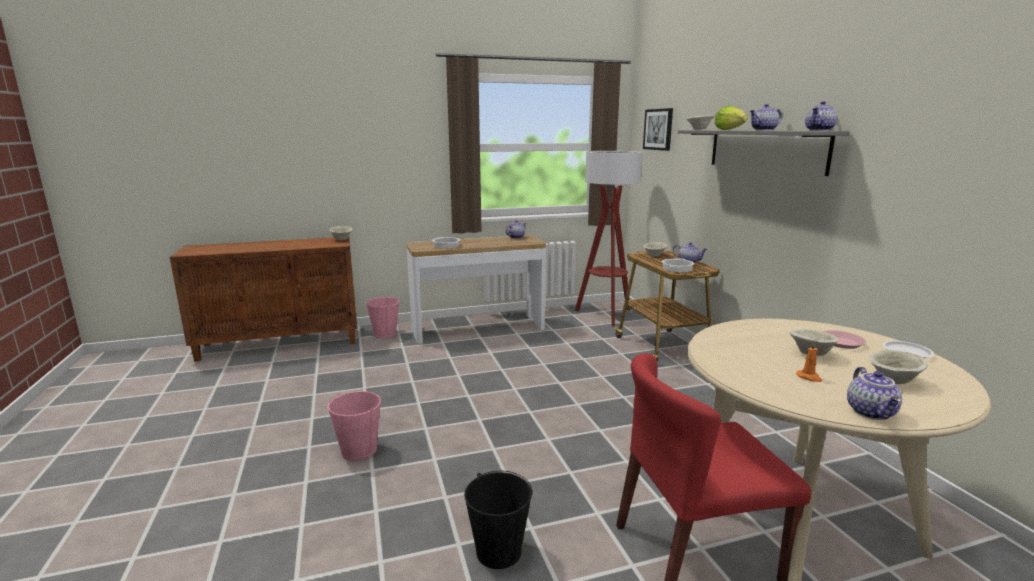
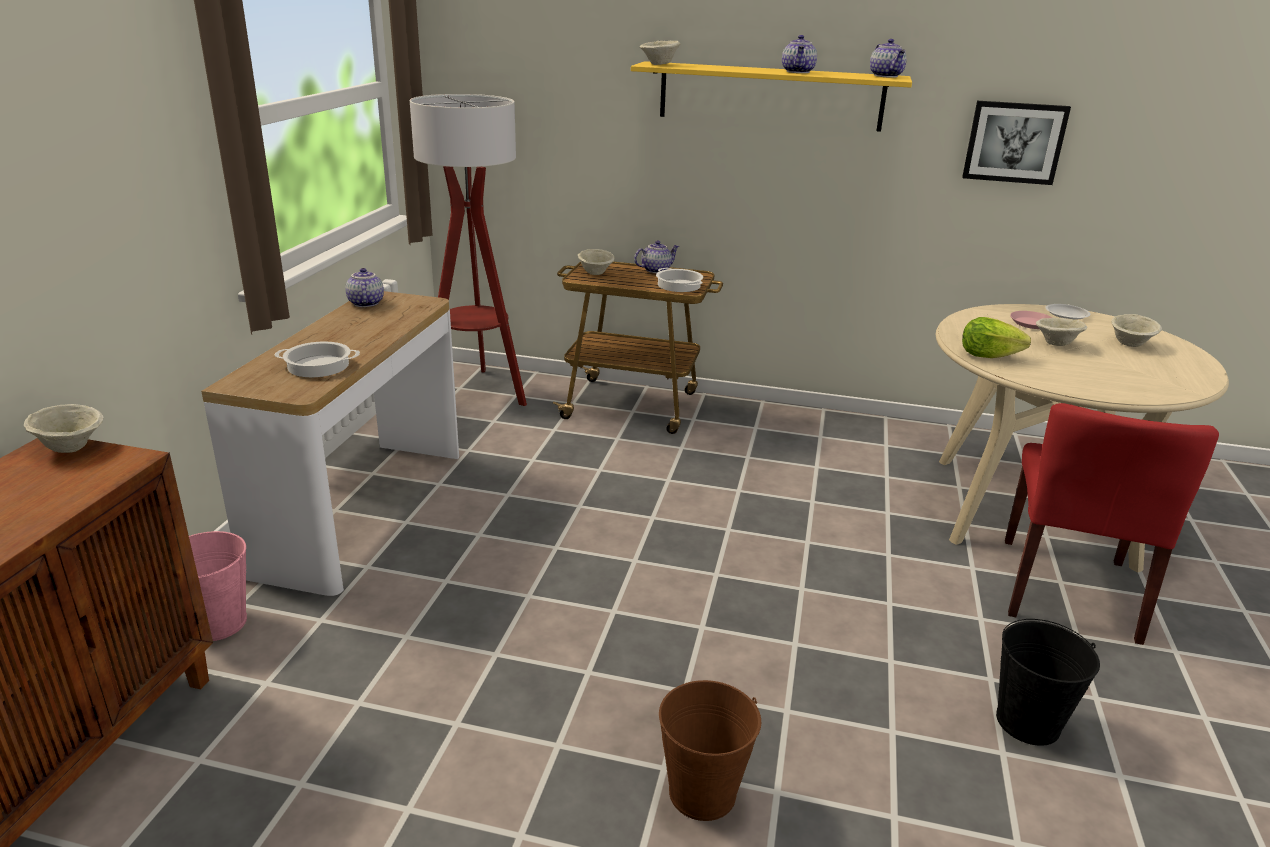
camera: 60 degrees left, 10 degrees up
pink bucket [327,391,381,461] -> brown bucket [659,680,761,821]
picture [643,108,673,151] -> picture moved to [962,101,1071,185]
grey shelf [678,130,850,176] -> yellow shelf [631,61,912,132]
lettuce [714,106,748,130] -> lettuce moved to [962,317,1031,358]
orange candle [796,341,822,382] -> none
teapot [847,367,902,420] -> none

